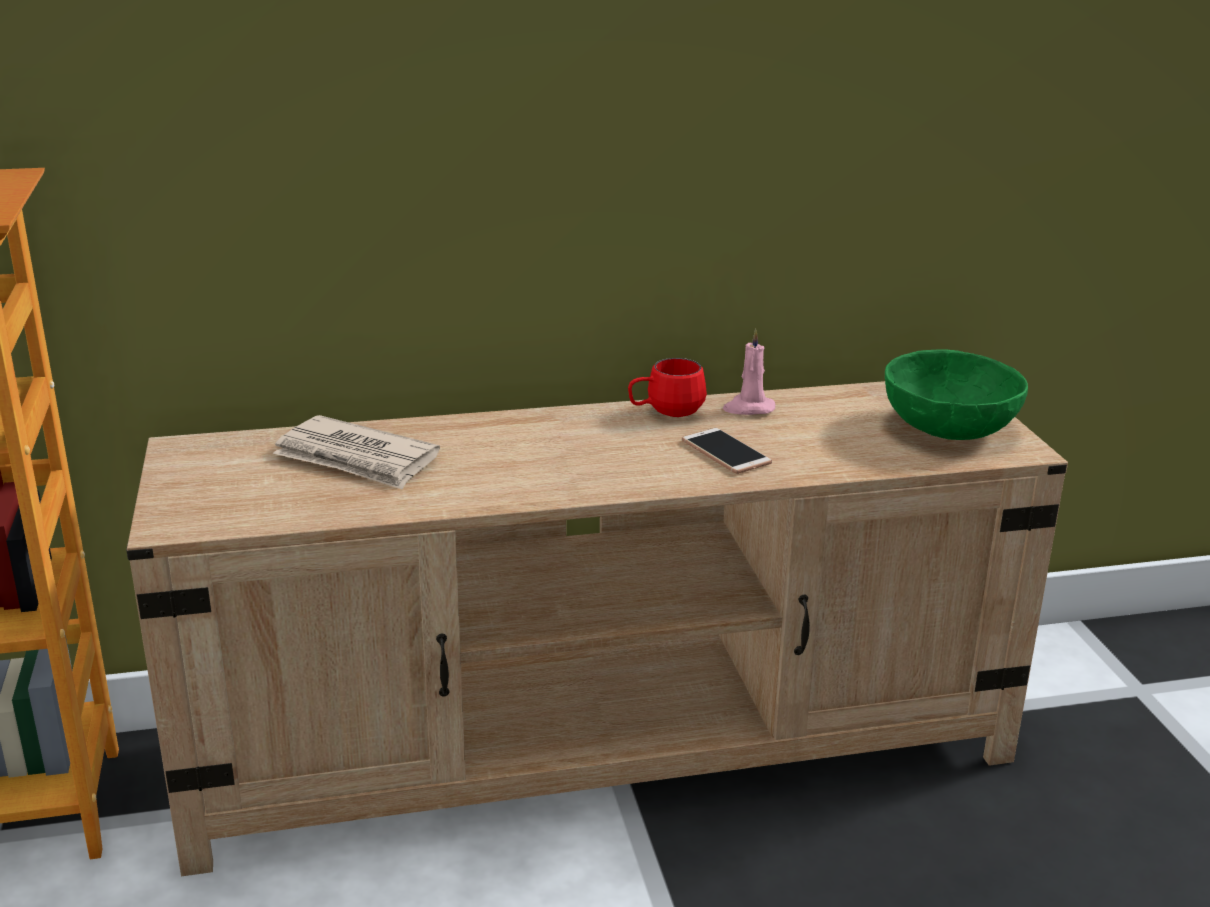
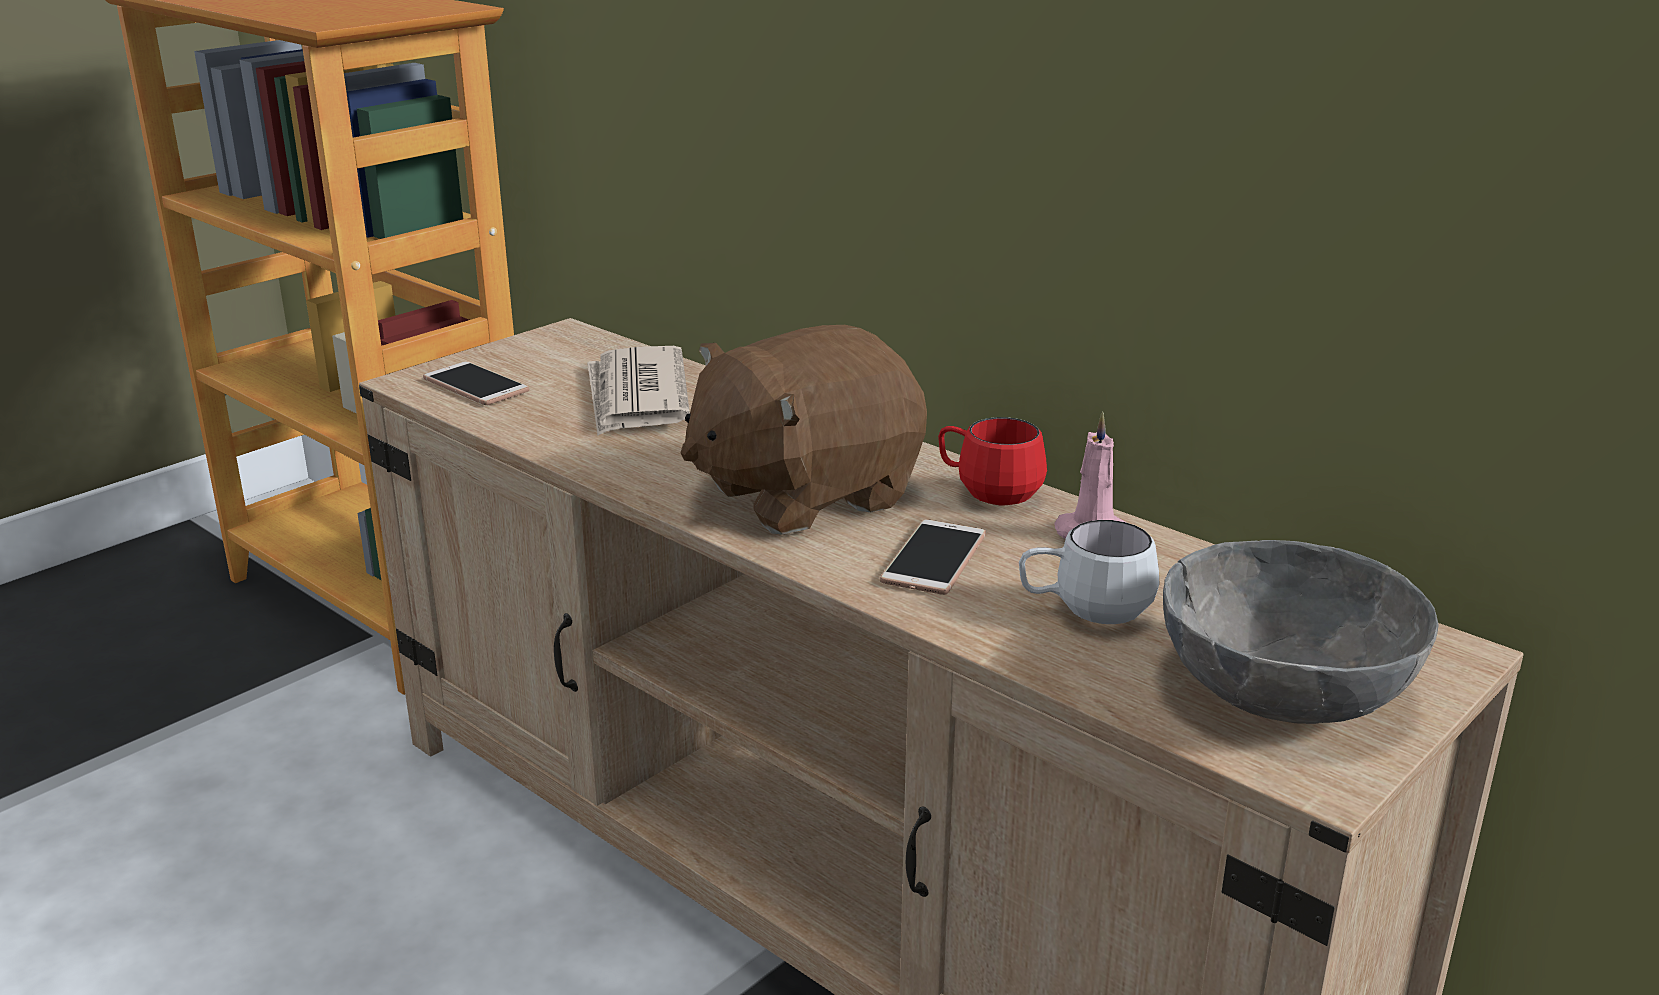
camera: 55 degrees right, 0 degrees up
green bowl [885,349,1028,440] -> grey bowl [1163,540,1439,724]
none -> phone [423,361,529,405]
none -> brown plush toy [681,325,927,535]
none -> white mug [1019,520,1160,624]

